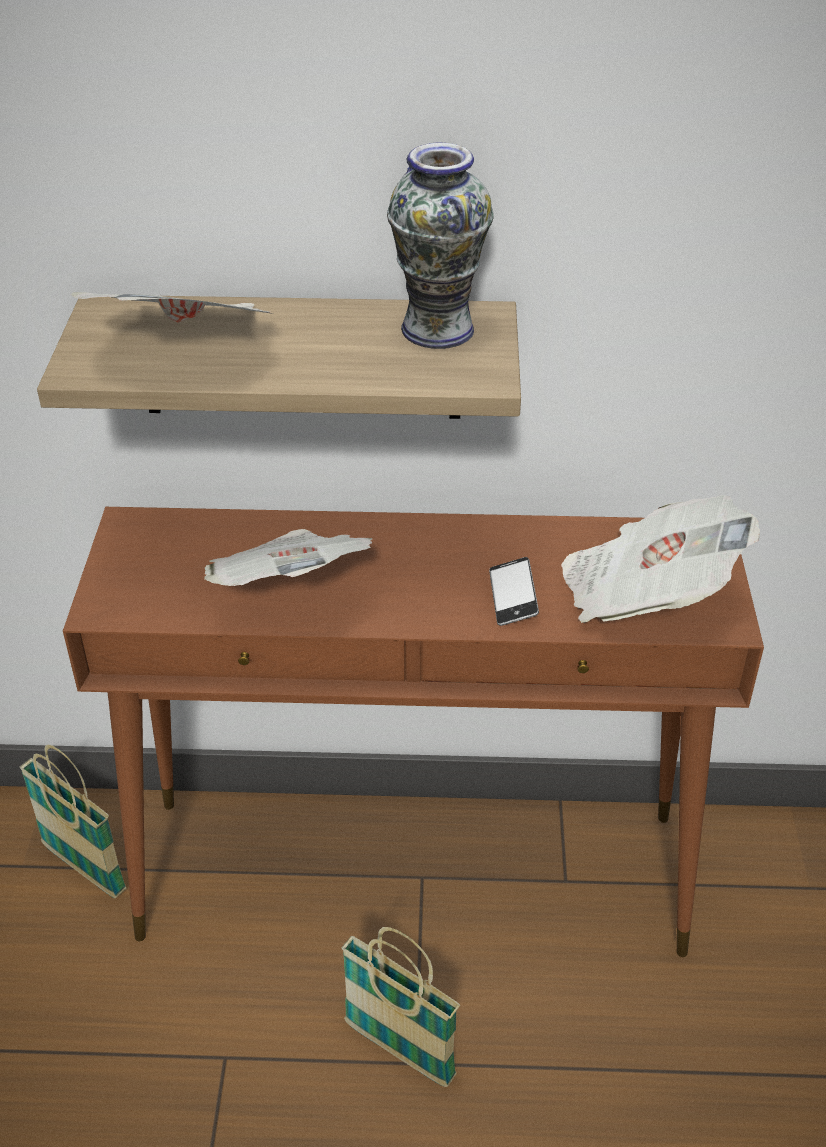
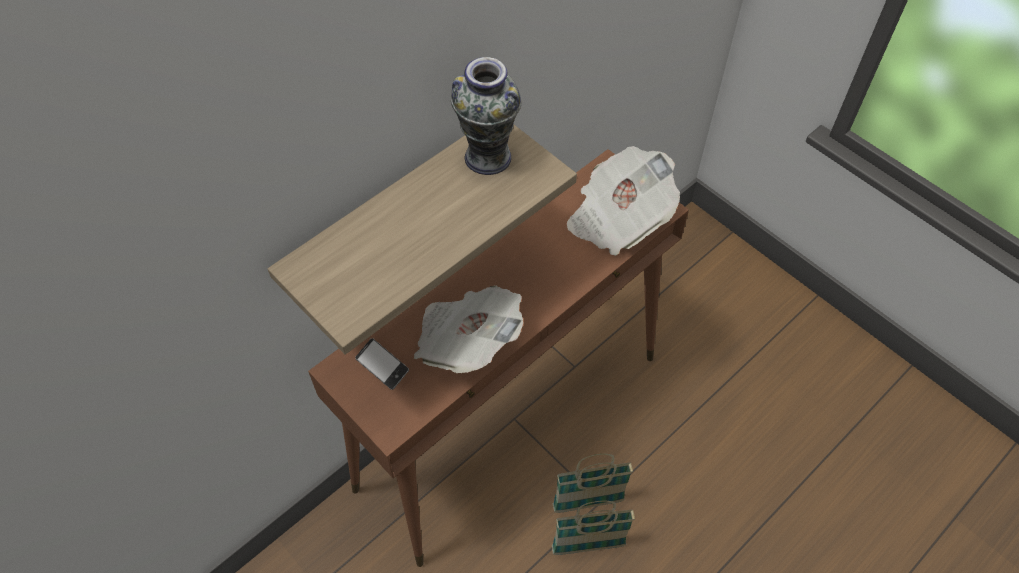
camera: 45 degrees left, 15 degrees up
basket [20,745,127,898] -> basket moved to [552,501,635,555]
newspaper [71,292,273,323] -> none
phone [489,557,539,626] -> phone moved to [355,338,409,390]

